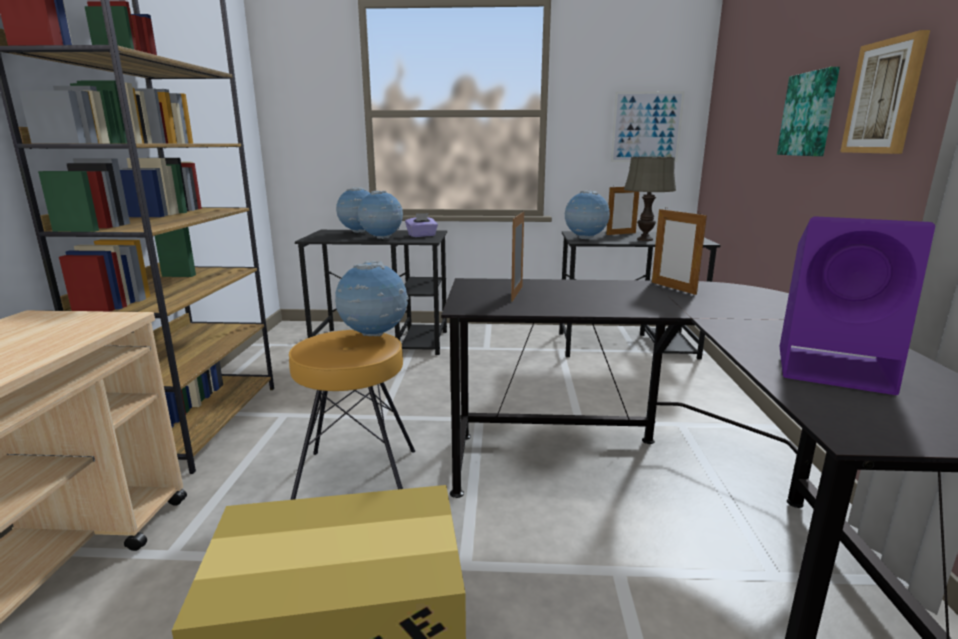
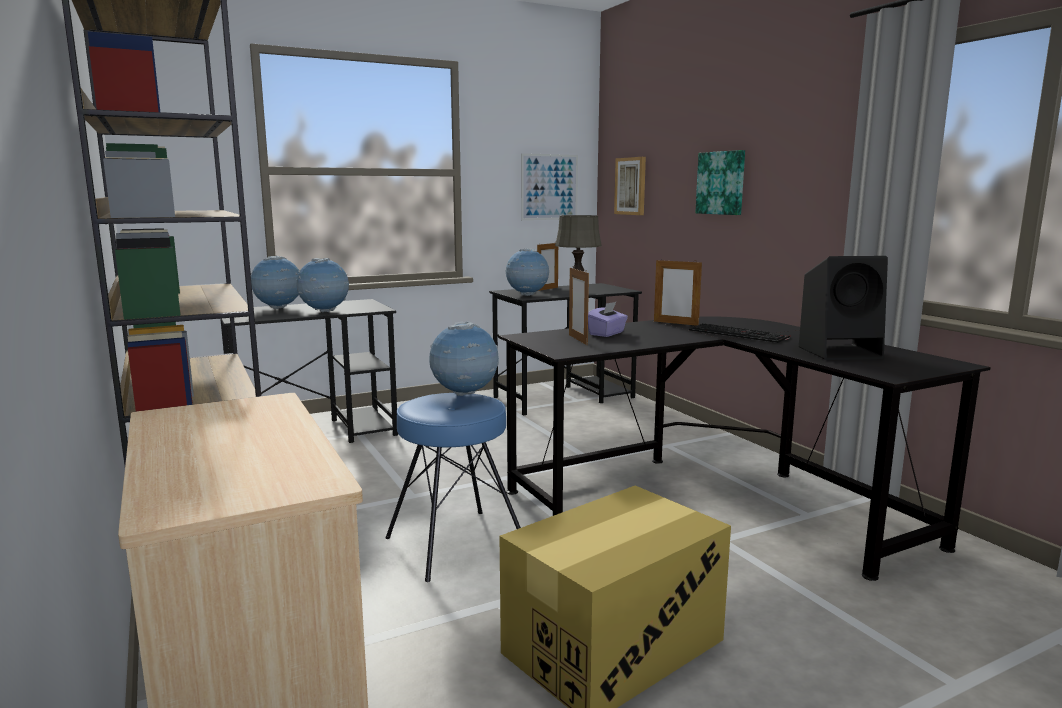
camera: 30 degrees left, 5 degrees down
brown stool [289,330,415,500] -> blue stool [386,393,521,582]
purple tissue box [405,213,438,237] -> purple tissue box moved to [588,301,628,337]
purple speaker [779,216,935,395] -> black speaker [799,256,888,360]
picture [840,30,930,154] -> picture moved to [614,157,646,215]
none -> keyboard [689,323,790,343]

